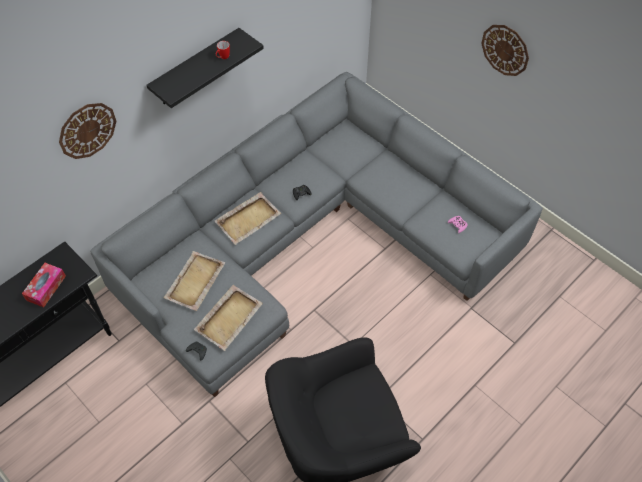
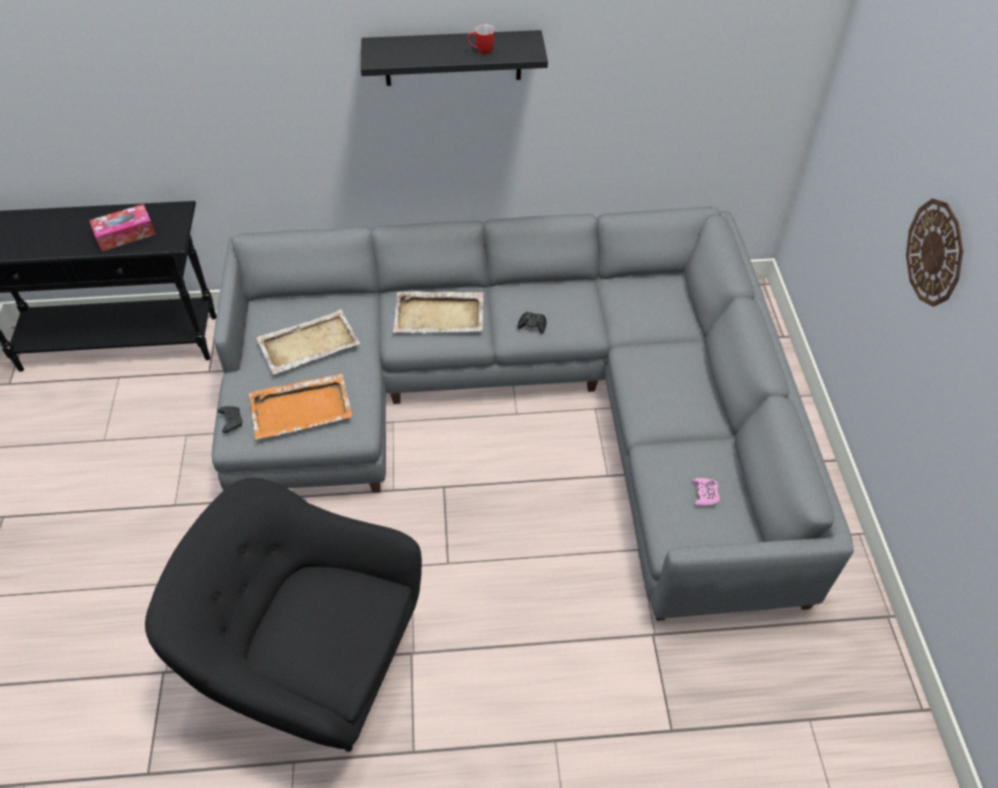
camera: 40 degrees right, 5 degrees down
wall clock [59,103,116,159] -> none
beige tray [194,285,263,351] -> orange tray [249,373,352,440]

